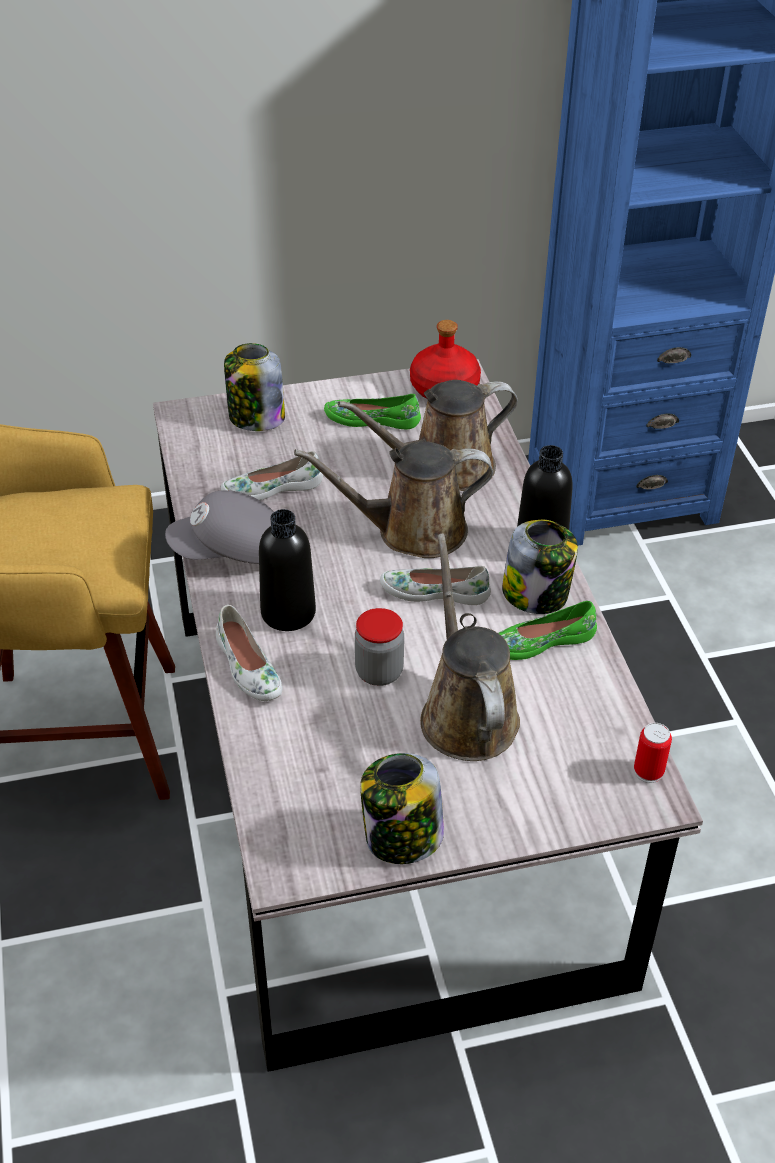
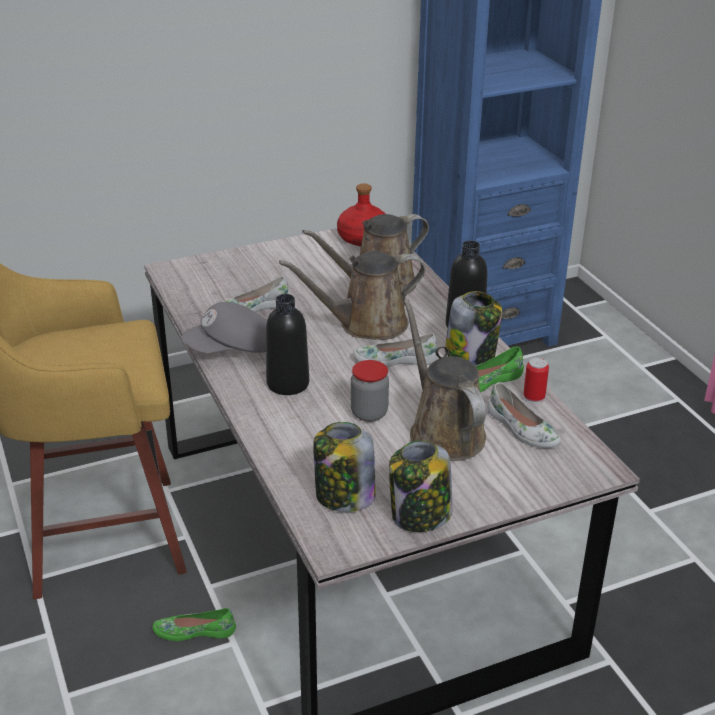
camera: 10 degrees left, 10 degrees down
white shoe [216,605,283,701] -> white shoe moved to [487,382,561,448]
jar [224,343,285,431] -> jar moved to [313,422,376,512]
green shoe [324,394,421,429] -> green shoe moved to [152,608,236,641]
can [634,723,672,783] -> can moved to [523,357,549,404]

